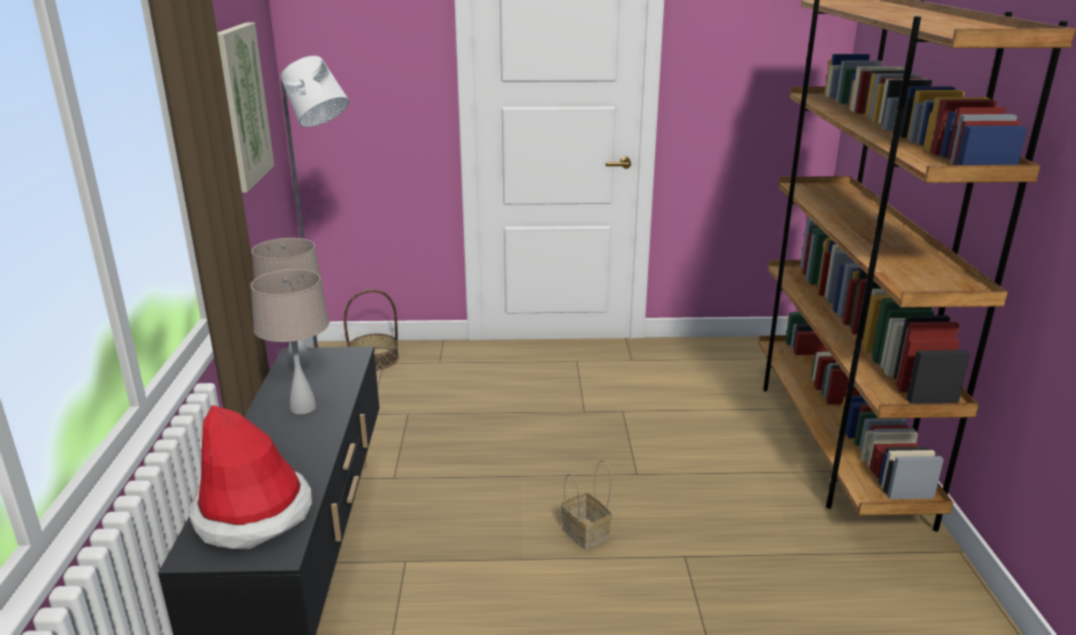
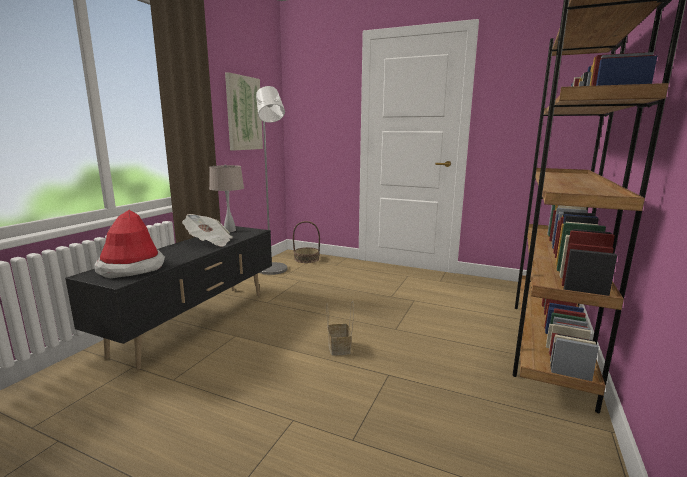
camera: 25 degrees right, 10 degrees down
beige table lamp [251,269,330,414] -> newspaper [182,214,233,247]

